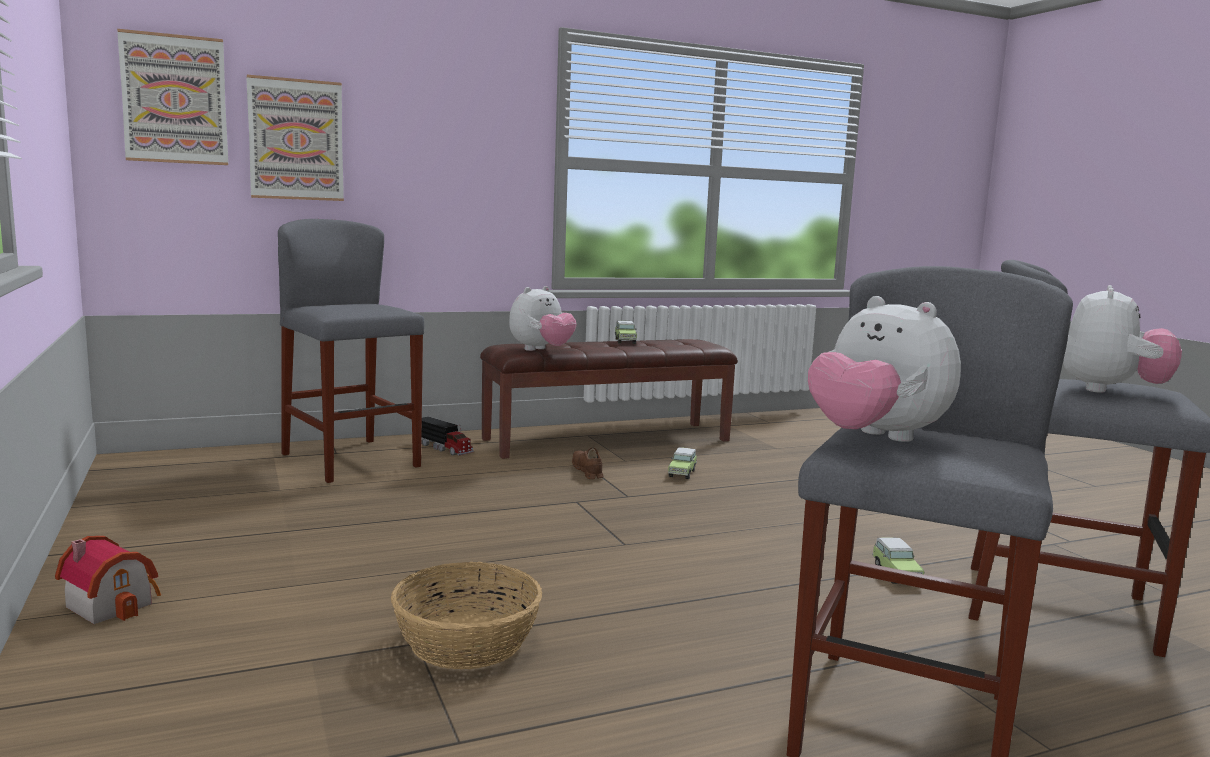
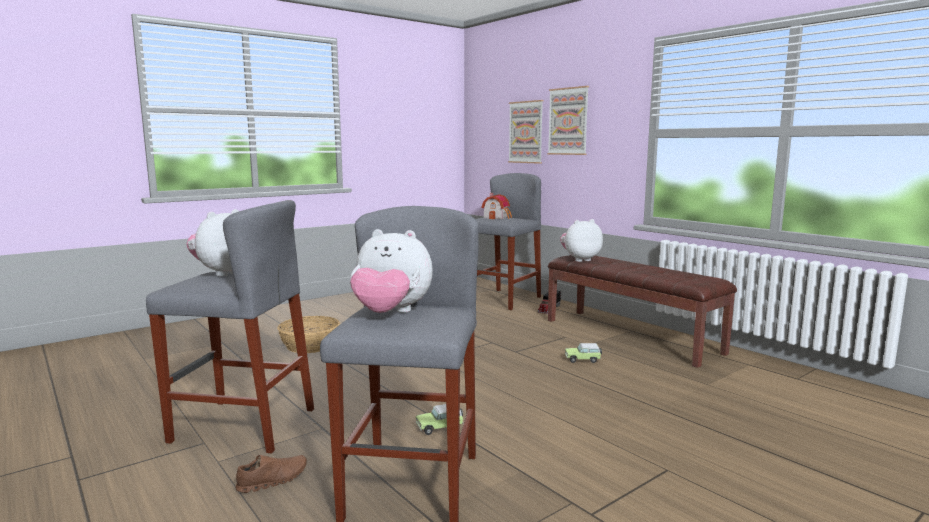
camera: 75 degrees right, 0 degrees up
toy house [55,536,161,624] -> toy house moved to [481,193,512,219]
picture [117,29,228,165] -> picture moved to [547,86,589,155]
plush toy [509,286,577,351] -> plush toy turned 135 degrees clockwise [560,219,603,262]
brown shoe [572,448,604,479] -> brown shoe moved to [235,455,307,493]
toy car [615,321,637,344] -> none

